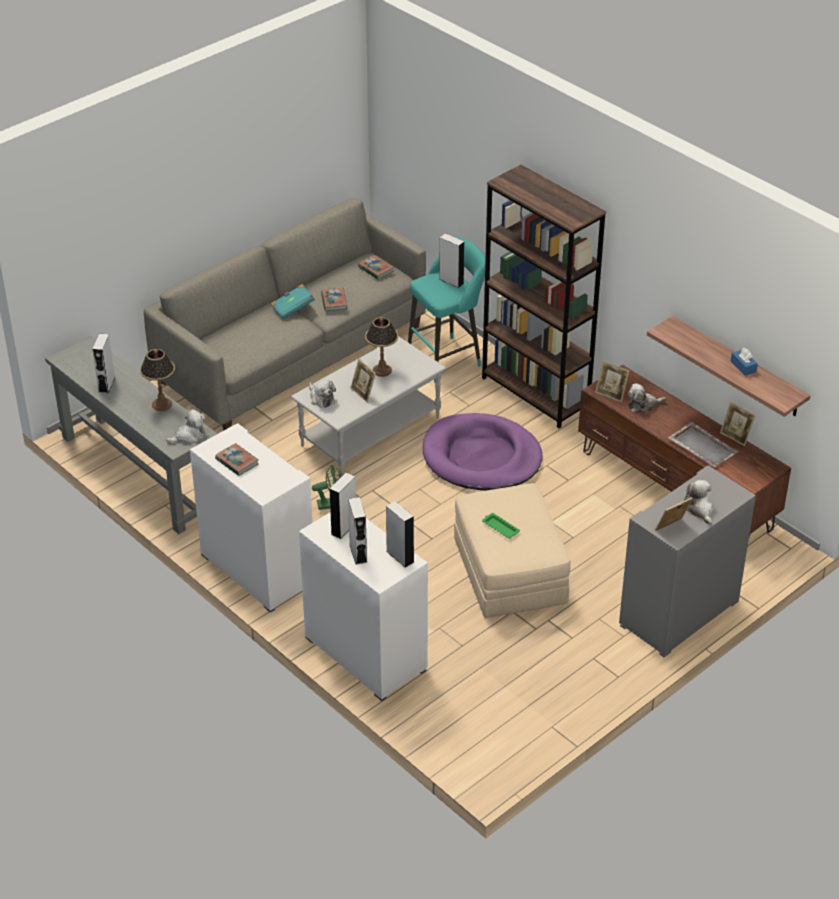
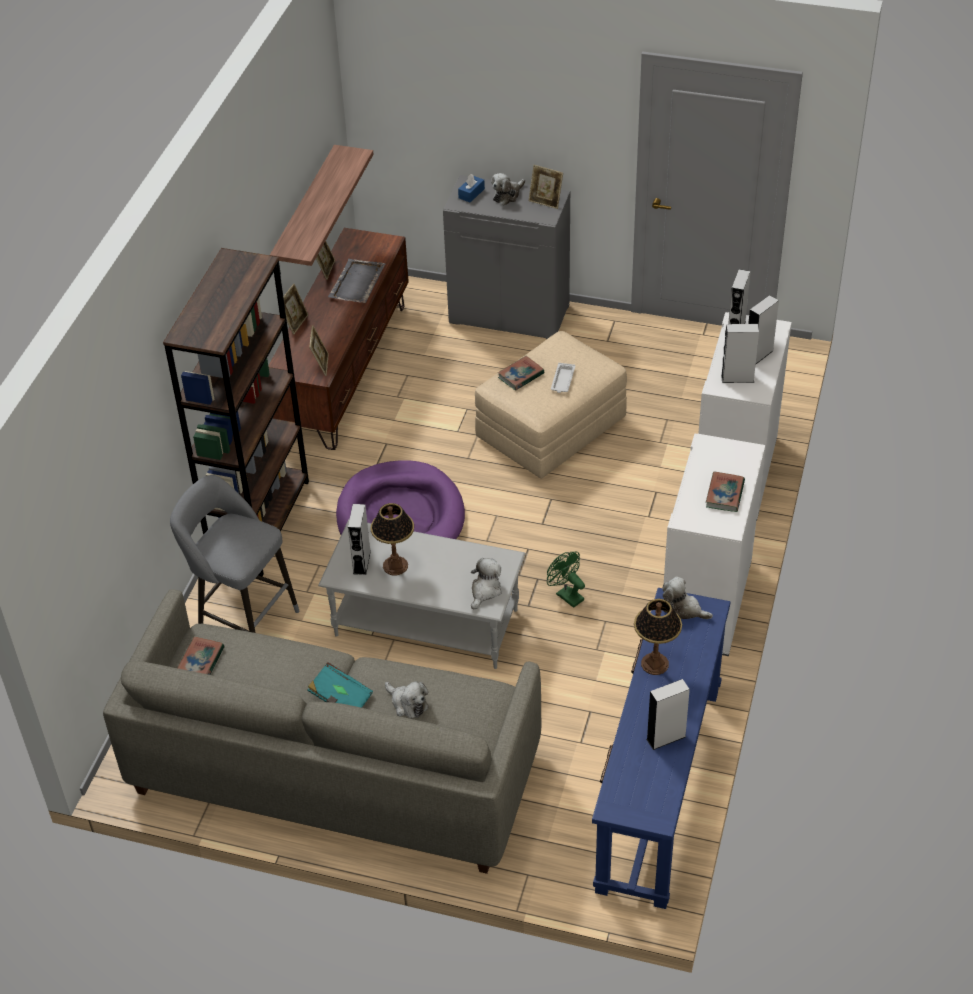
camera: 120 degrees left, 5 degrees up
grey console table [45,336,217,534] -> blue console table [592,588,731,909]
book [321,288,347,311] -> book moved to [498,356,544,391]
picture frame [350,359,376,403] -> picture frame moved to [283,284,308,335]
turquoise stool [408,237,485,383] -> grey stool [170,475,299,633]
grey speaker [439,233,465,288] -> grey speaker moved to [348,504,371,575]
green tray [482,513,520,539] -> white tray [551,363,575,393]
plush toy [628,383,666,414] -> plush toy moved to [385,681,429,718]
blue tissue box [731,348,758,376] -> blue tissue box moved to [458,174,485,202]

